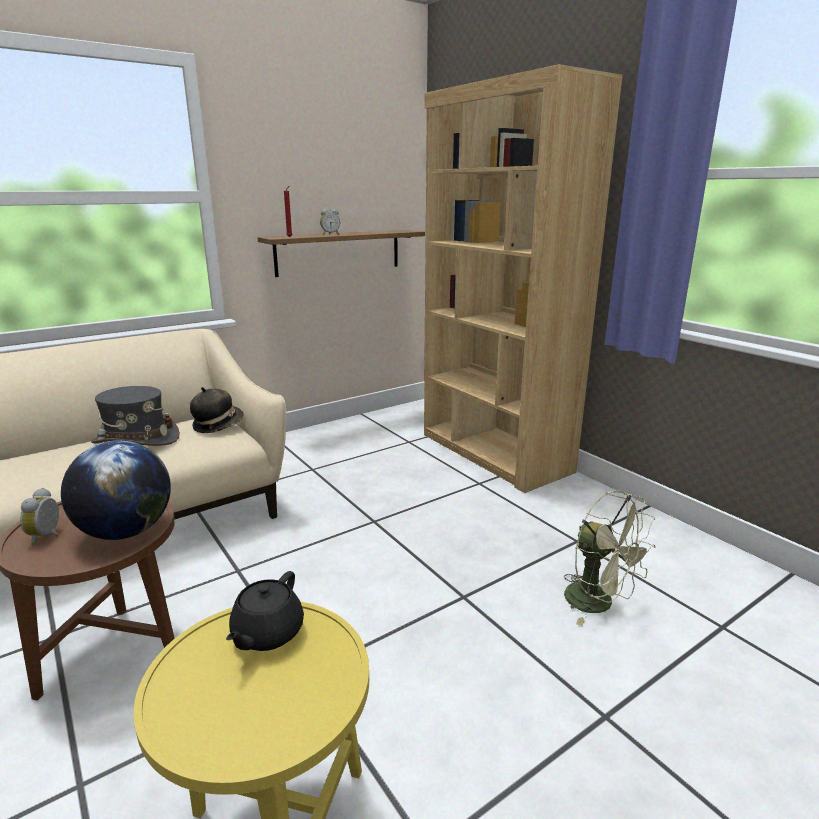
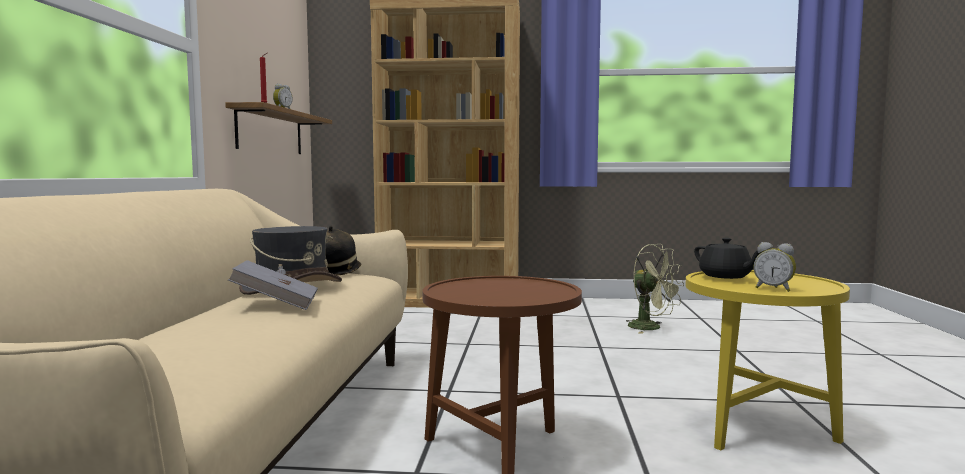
camera: 50 degrees left, 15 degrees down
alarm clock [20,488,59,545] -> alarm clock moved to [754,242,796,292]
globe [61,440,171,540] -> none
green fan [564,490,656,626] -> green fan turned 45 degrees clockwise [626,244,684,334]
none -> grey book [228,260,318,310]

